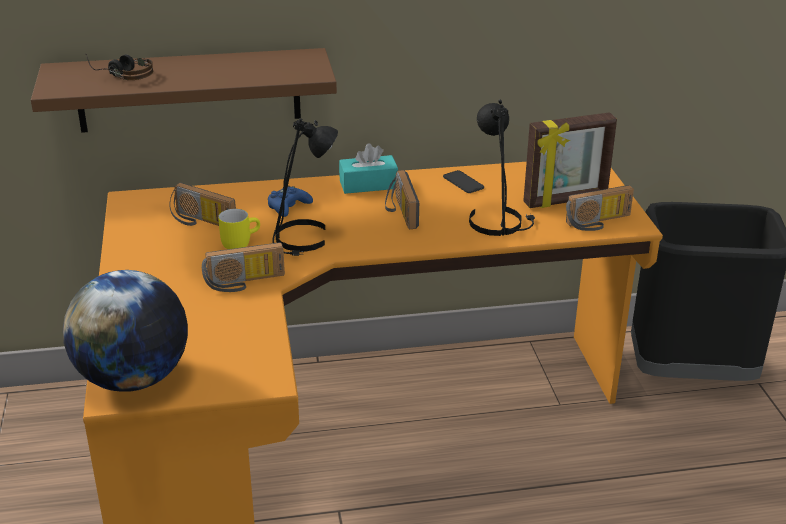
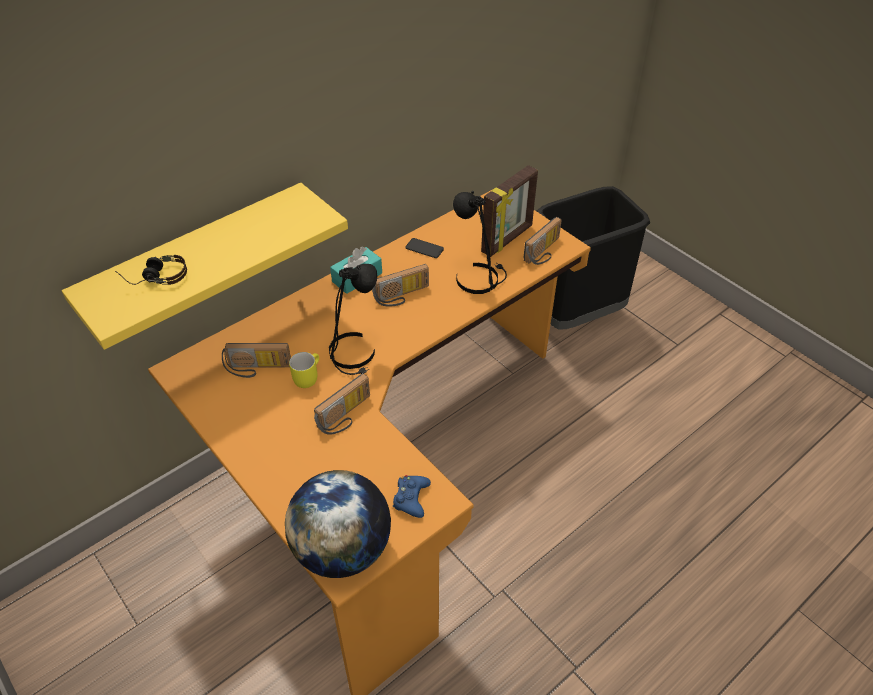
camera: 30 degrees left, 15 degrees up
brown shelf [31,48,337,133] -> yellow shelf [62,183,348,350]
blue game controller [268,186,313,217] -> blue game controller moved to [393,475,431,518]
radio [385,170,419,229] -> radio turned 75 degrees counterclockwise [372,264,429,307]

